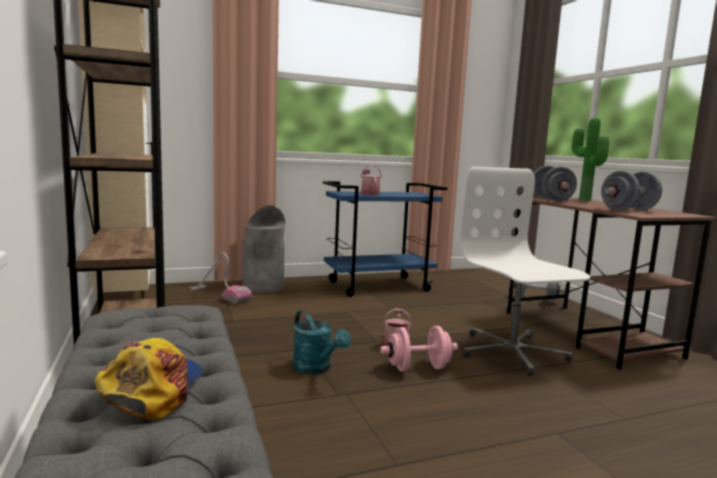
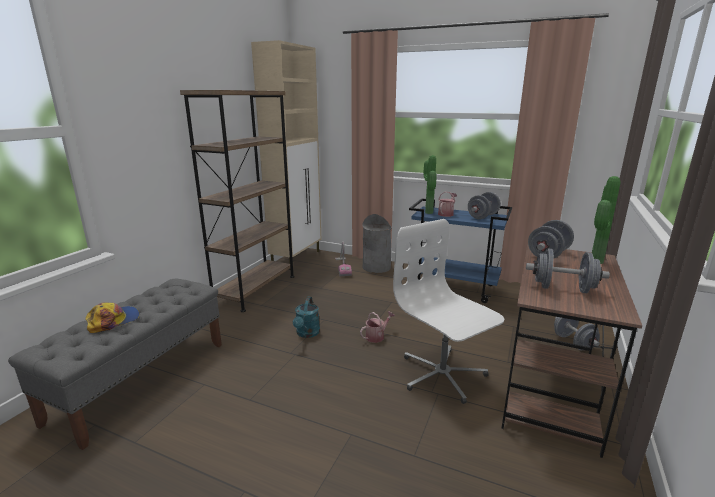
camera: 45 degrees right, 10 degrees up
pink dumbbell [380,326,458,371] -> none
white office chair [460,167,590,376] -> white office chair turned 60 degrees counterclockwise [393,219,504,404]
none -> potted plant [423,155,437,214]
none -> grey dumbbell [468,192,501,219]

